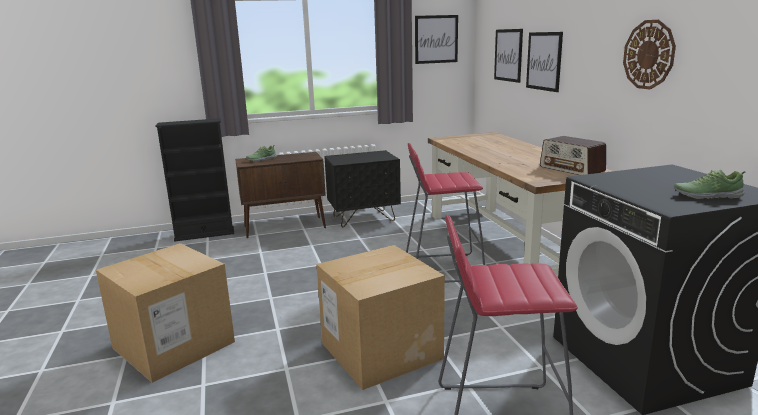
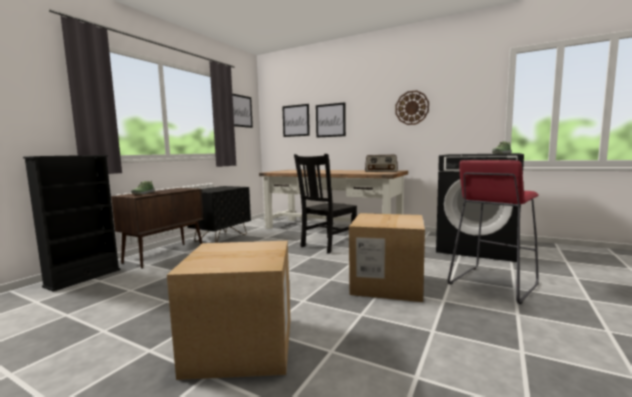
camera: 45 degrees left, 10 degrees down
red stool [406,143,485,283] -> black chair [294,154,357,254]

